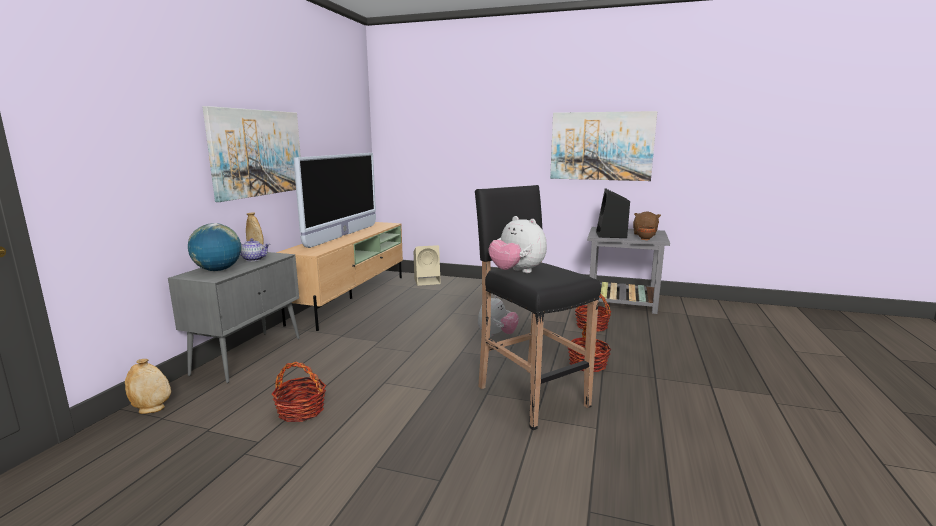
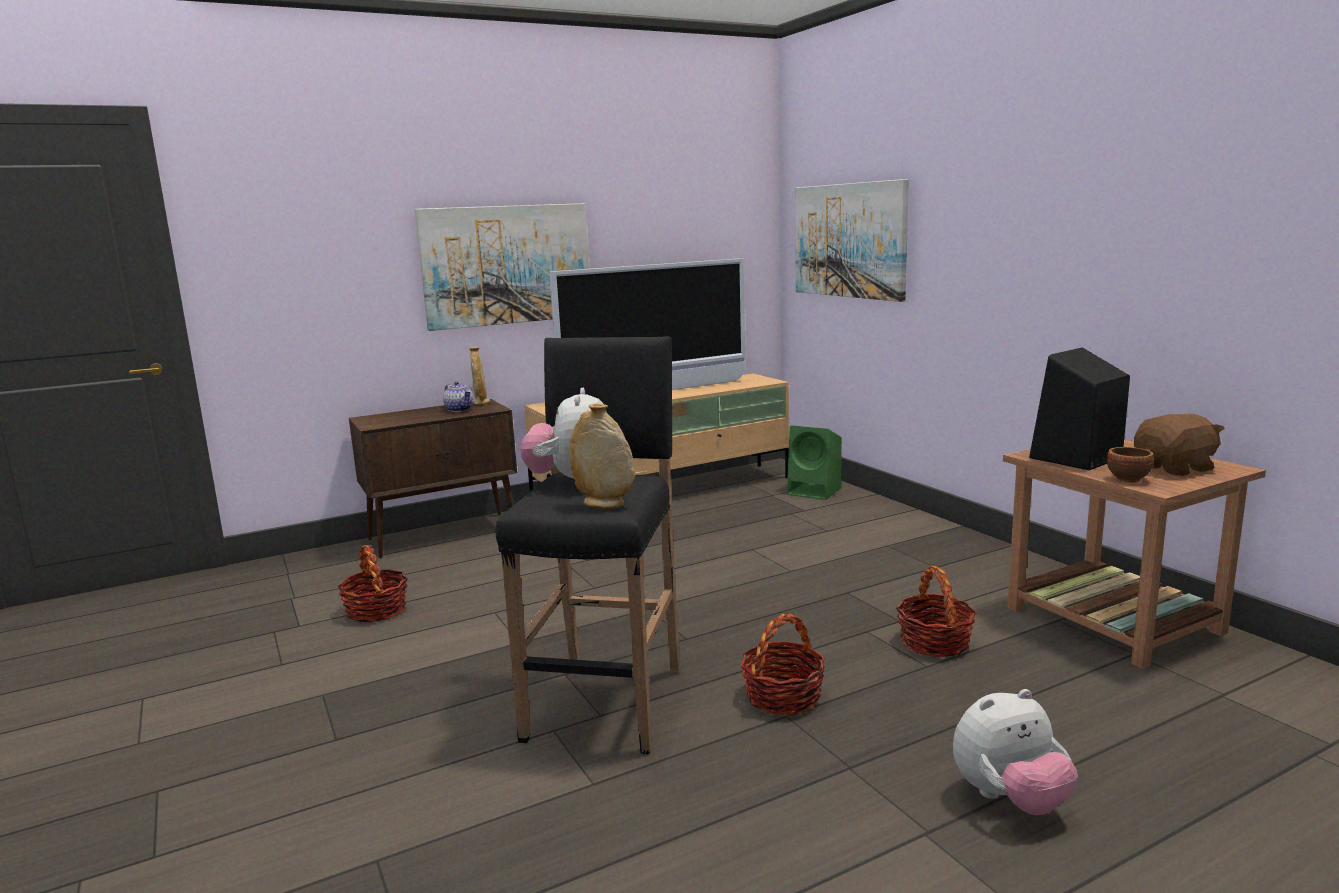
camera: 45 degrees right, 0 degrees up
beige vase [125,359,171,414] -> beige vase moved to [570,404,635,509]
grey cabinet [168,252,300,383] -> brown cabinet [349,399,517,558]
globe [188,223,242,271] -> none
beige speaker [414,245,441,286] -> green speaker [787,425,842,500]
plush toy [478,295,519,337] -> plush toy moved to [953,689,1078,815]
picture [550,111,657,181] -> picture moved to [795,179,909,302]
grey side table [587,227,670,314] -> brown side table [1003,439,1266,669]

